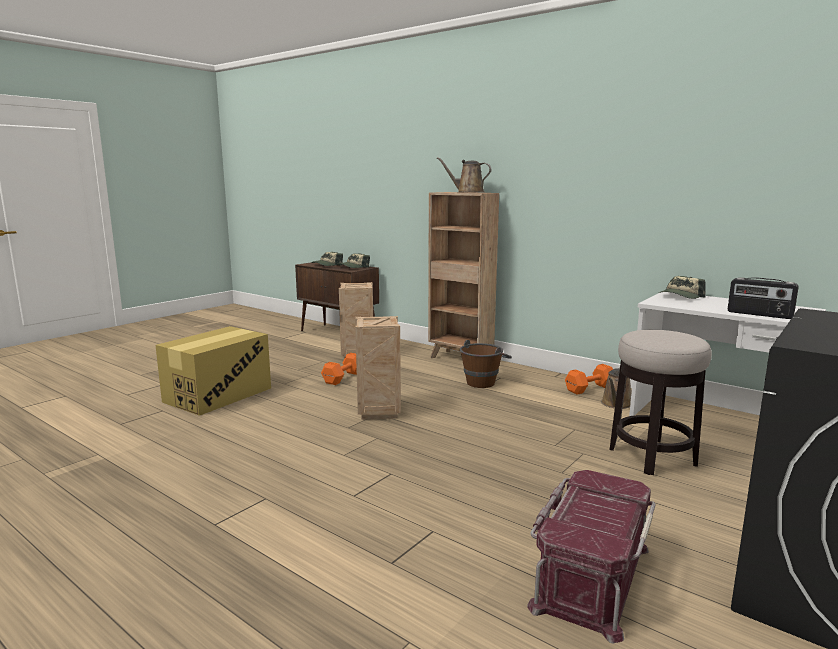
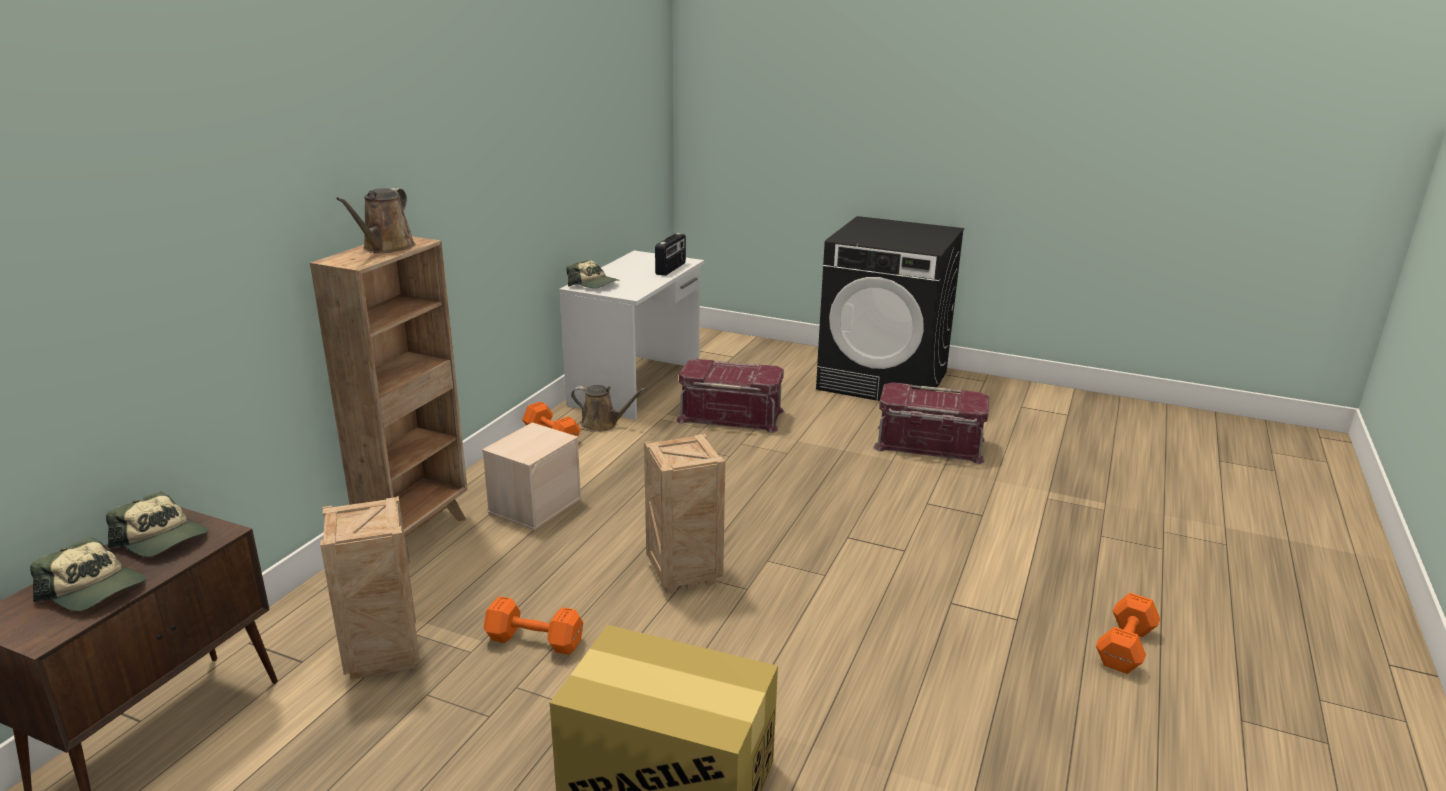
camera: 105 degrees left, 10 degrees up
brown bucket [460,340,512,388] -> beige storage box [482,422,581,530]
stool [610,330,712,475] -> red storage box [676,359,784,433]
none -> orange dumbbell [1096,593,1160,674]

